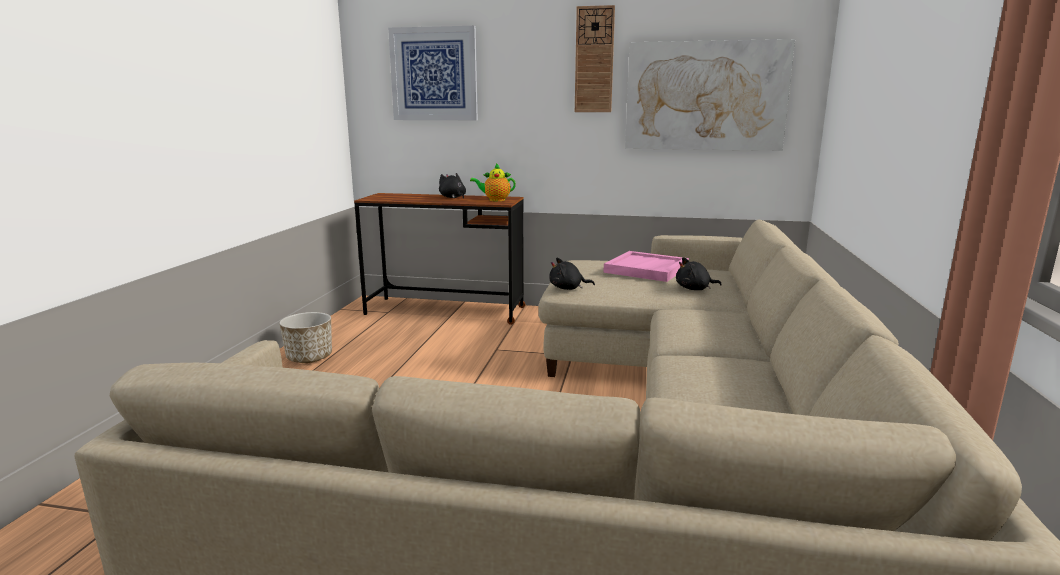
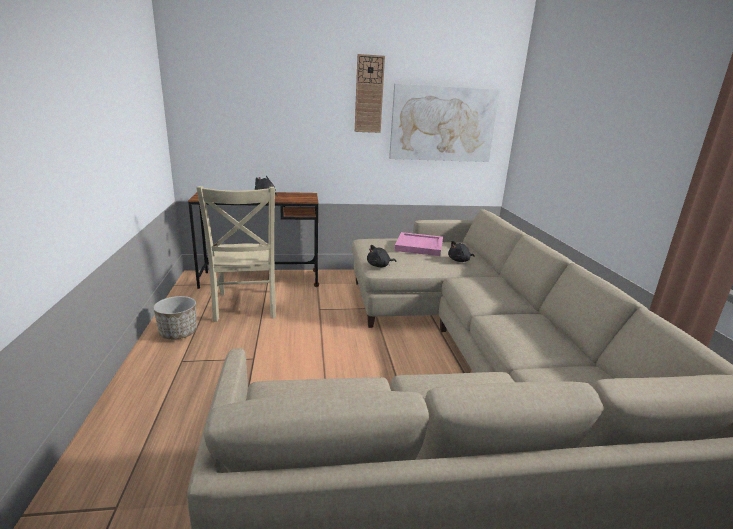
camera: 20 degrees left, 5 degrees up
picture [388,26,478,120] -> none
teapot [470,163,516,201] -> none
none -> beige chair [196,186,276,322]

